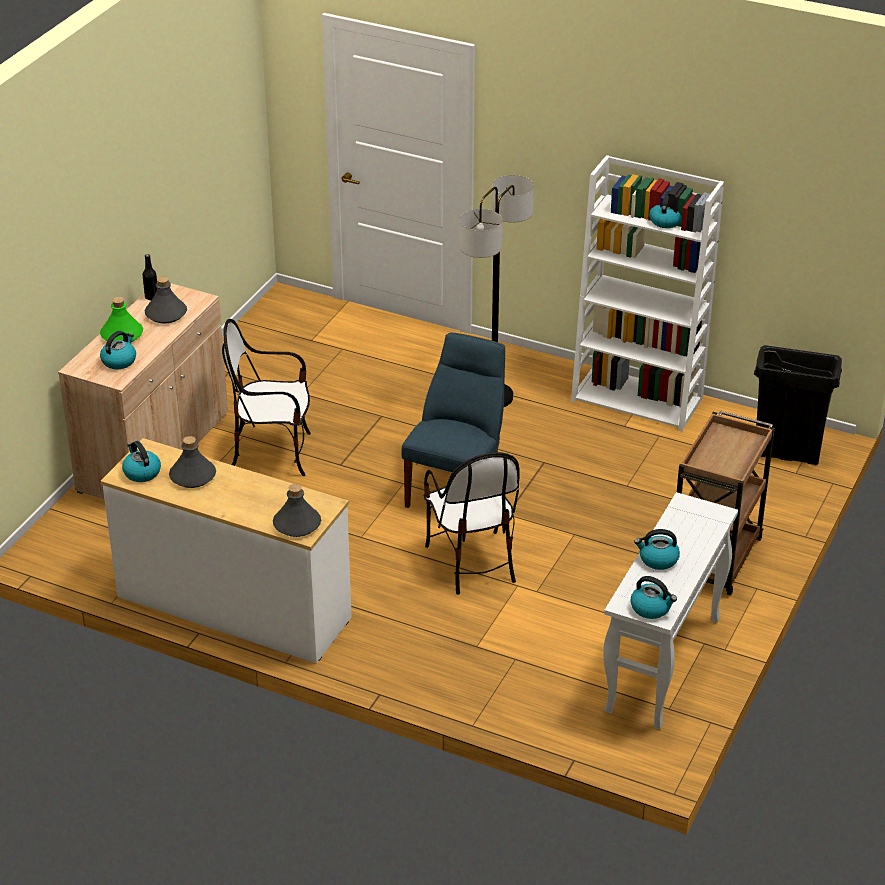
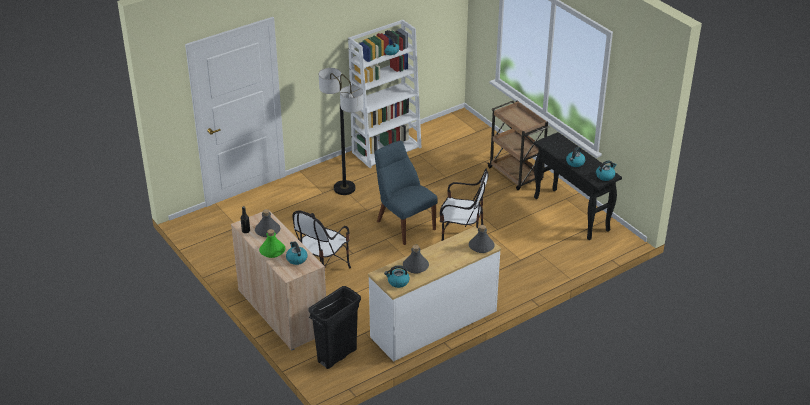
camera: 60 degrees left, 0 degrees up
white console table [603,492,738,729] -> black console table [534,132,622,240]
black trash can [754,345,842,465] -> black trash can moved to [308,286,361,369]

